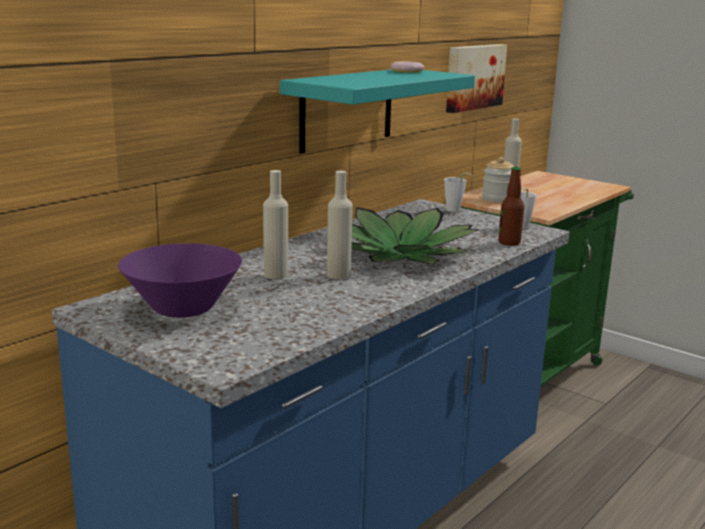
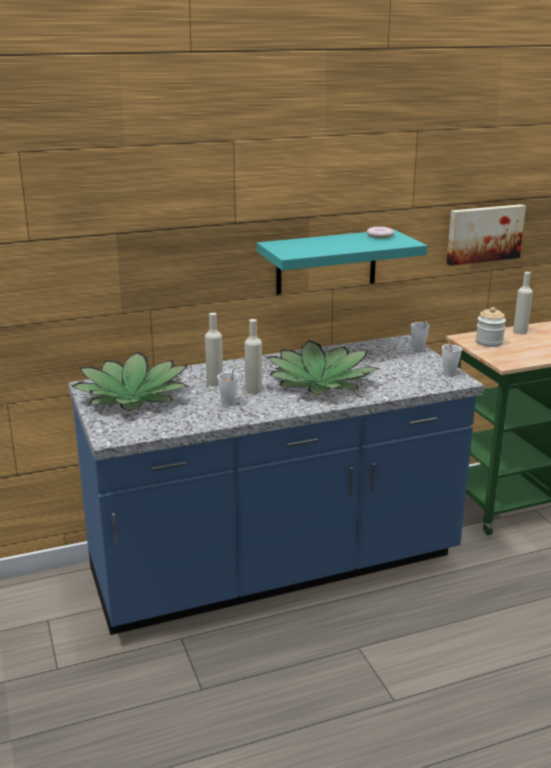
camera: 30 degrees right, 5 degrees up
purple bowl [118,243,242,318] -> potted plant [72,352,188,411]
bottle [498,167,524,246] -> none
none -> white cup [217,366,245,406]

